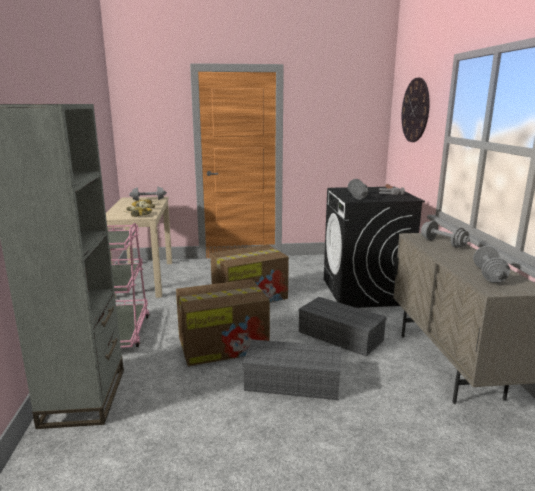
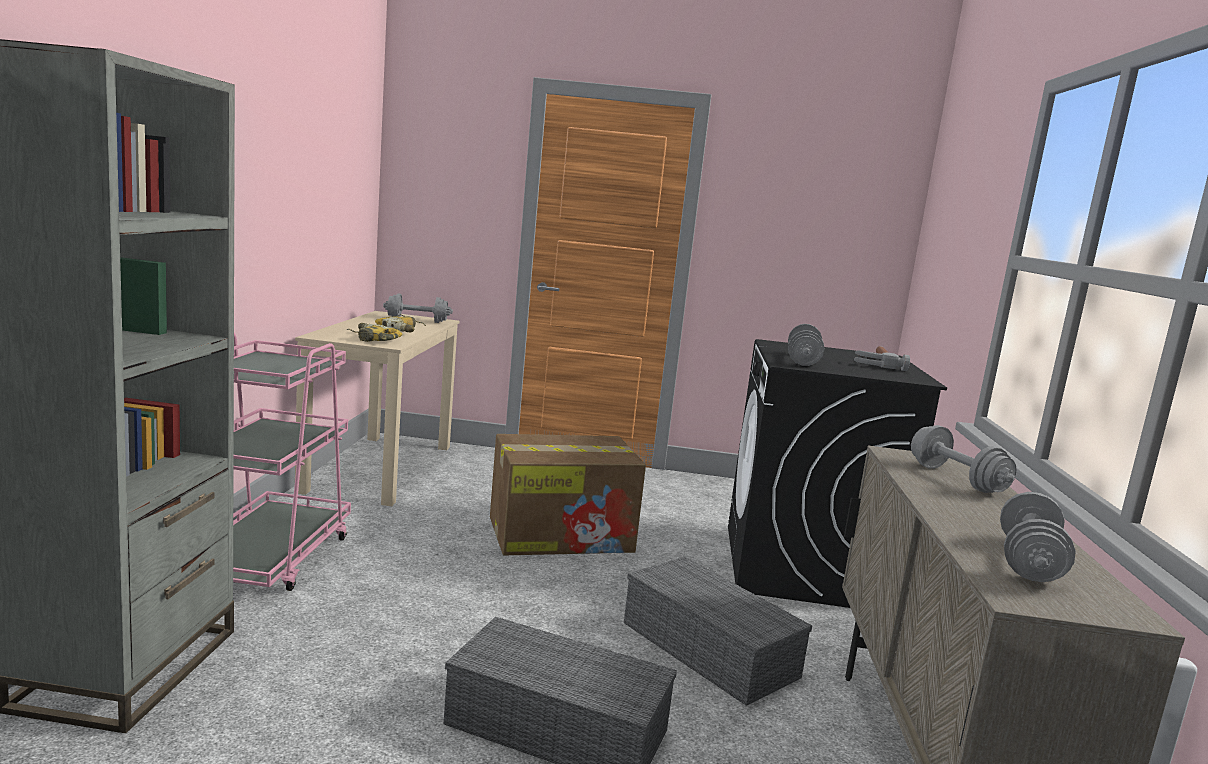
camera: 10 degrees right, 5 degrees down
cardboard box [176,279,270,366] -> none
wall clock [401,78,430,142] -> none

